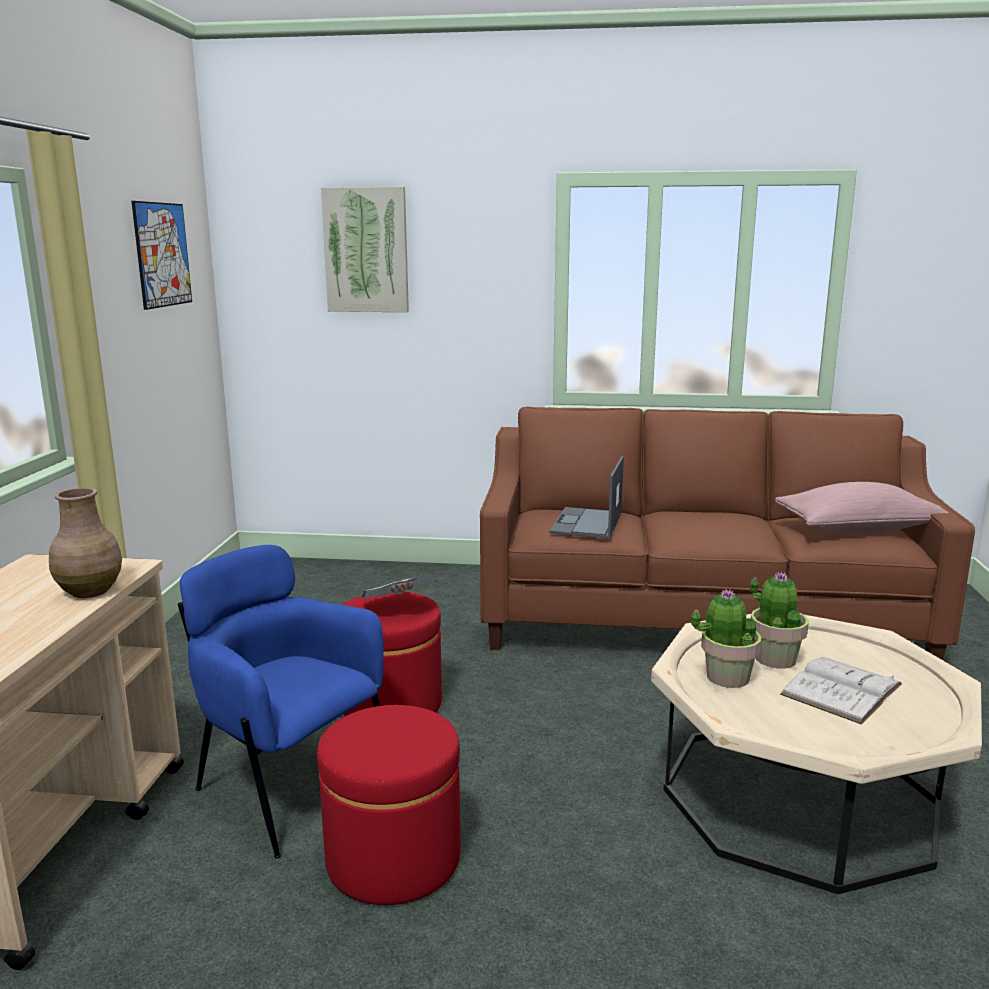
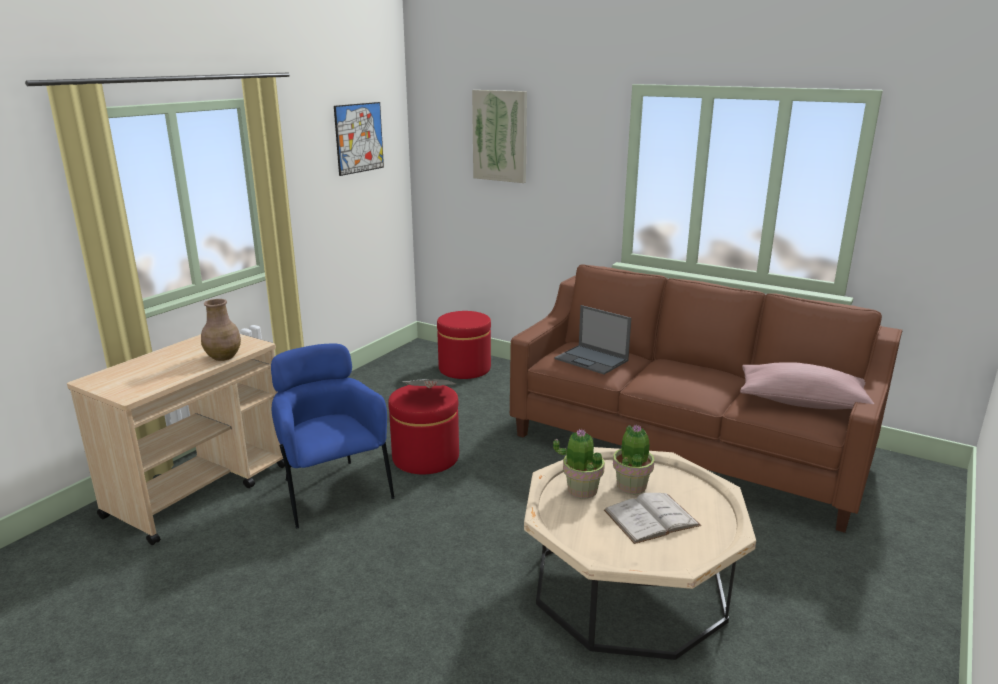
camera: 25 degrees right, 5 degrees up
red ottoman [317,705,461,905] -> red ottoman moved to [437,311,491,379]
laptop [549,456,624,539] -> laptop turned 90 degrees counterclockwise [554,305,631,374]

